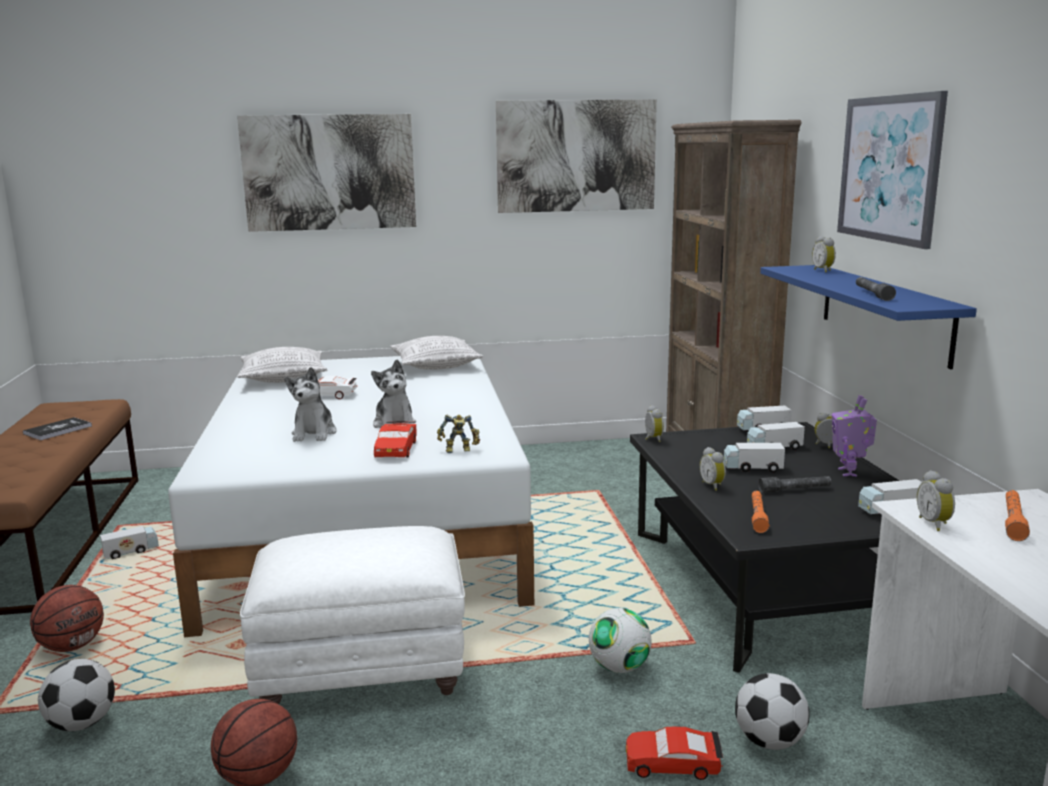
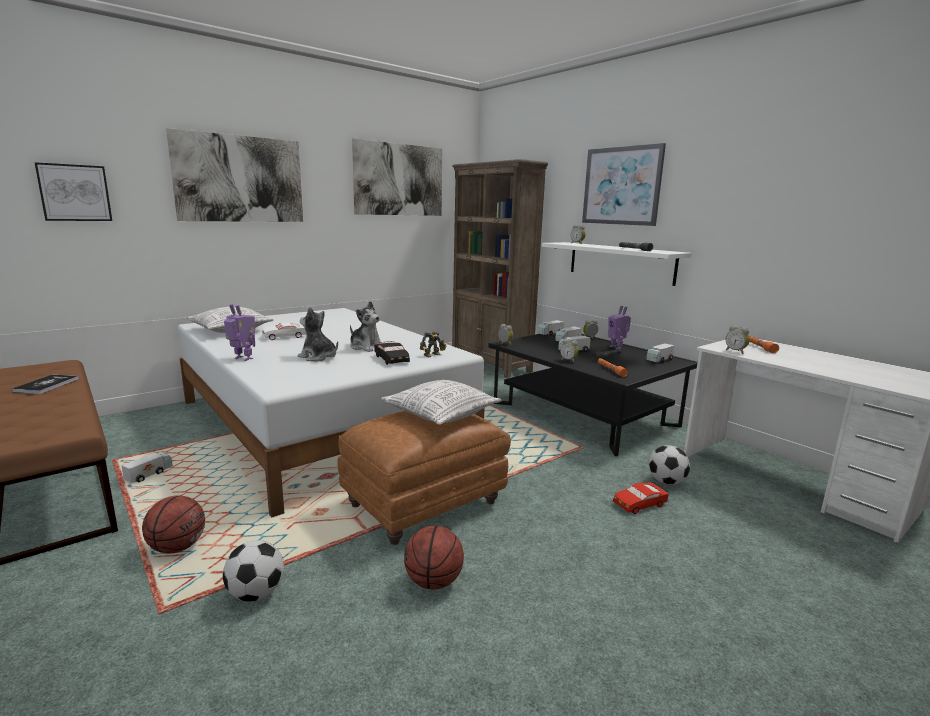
camera: 30 degrees left, 0 degrees up
white ottoman [240,526,465,704] -> brown ottoman [337,411,511,545]
plush toy [284,367,337,442] -> plush toy turned 150 degrees clockwise [297,307,338,361]
red toy car [374,421,417,457] -> black toy car [374,341,410,365]
pillow [390,336,484,370] -> pillow moved to [381,380,501,425]
football [589,608,652,673] -> none
blue shelf [760,265,977,369] -> white shelf [542,242,692,286]
none -> picture [35,162,112,221]
none -> toy robot [224,304,255,361]

